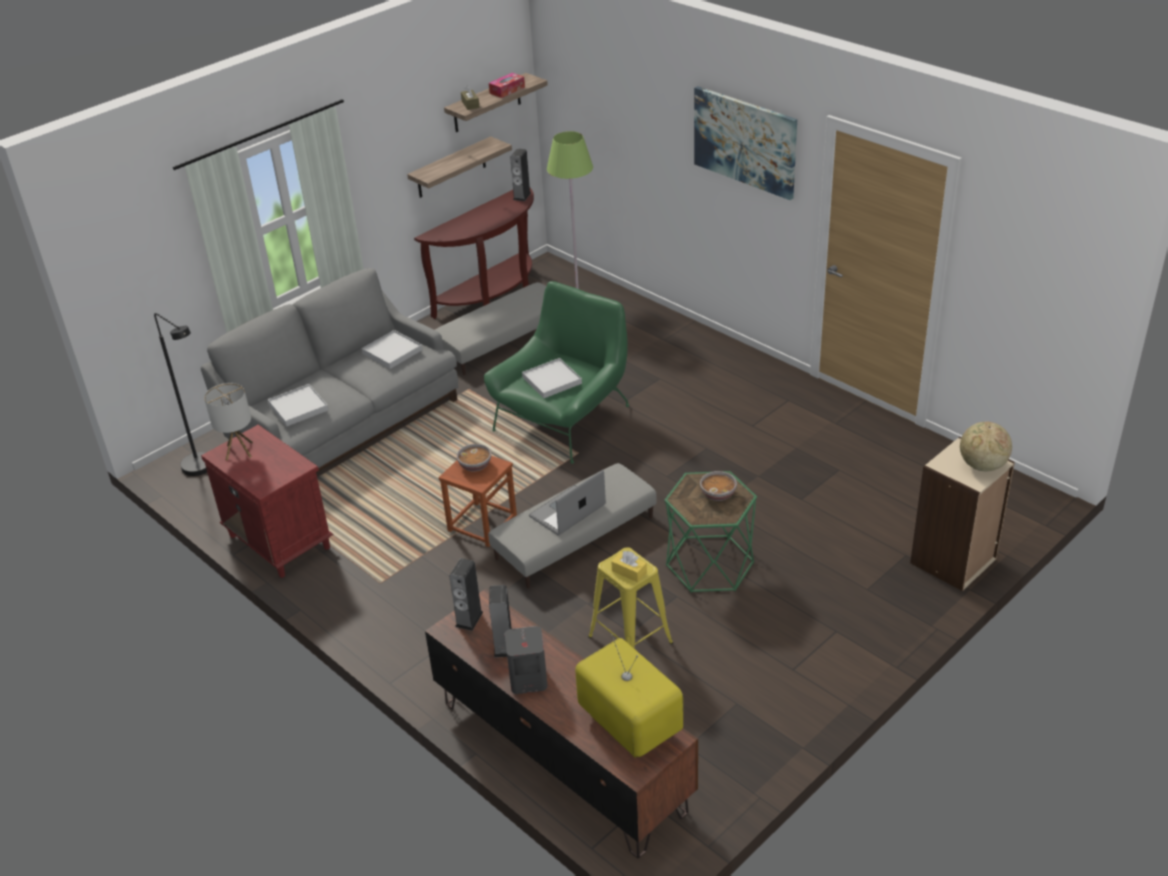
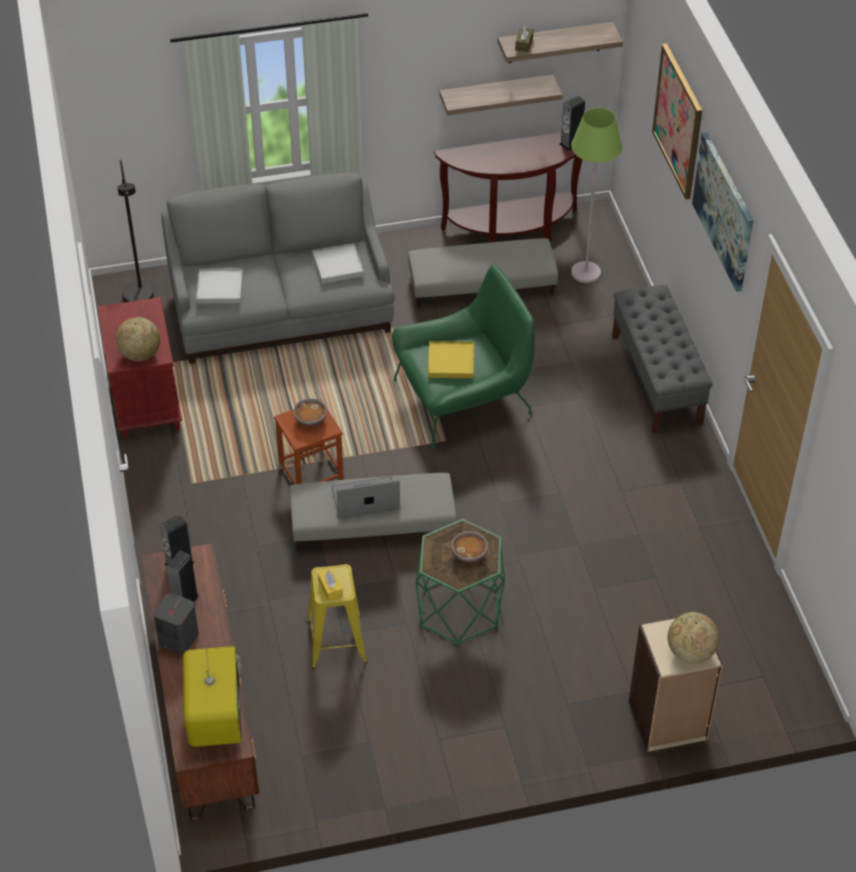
camera: 30 degrees right, 10 degrees up
table lamp [204,383,253,461] -> none
tissue box [489,73,525,98] -> none
white tray [522,358,582,398] -> yellow tray [428,341,474,378]
none -> globe [116,317,160,361]
none -> grey bench [612,285,712,434]
none -> picture [652,44,702,200]

